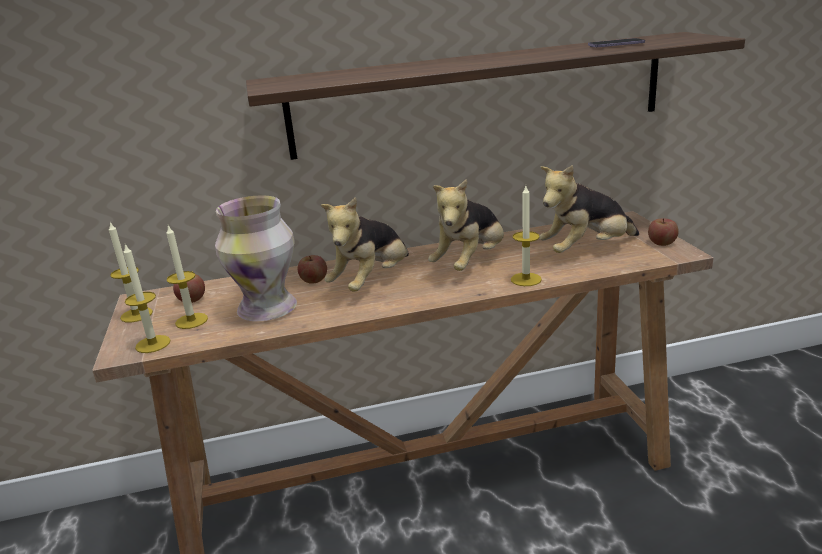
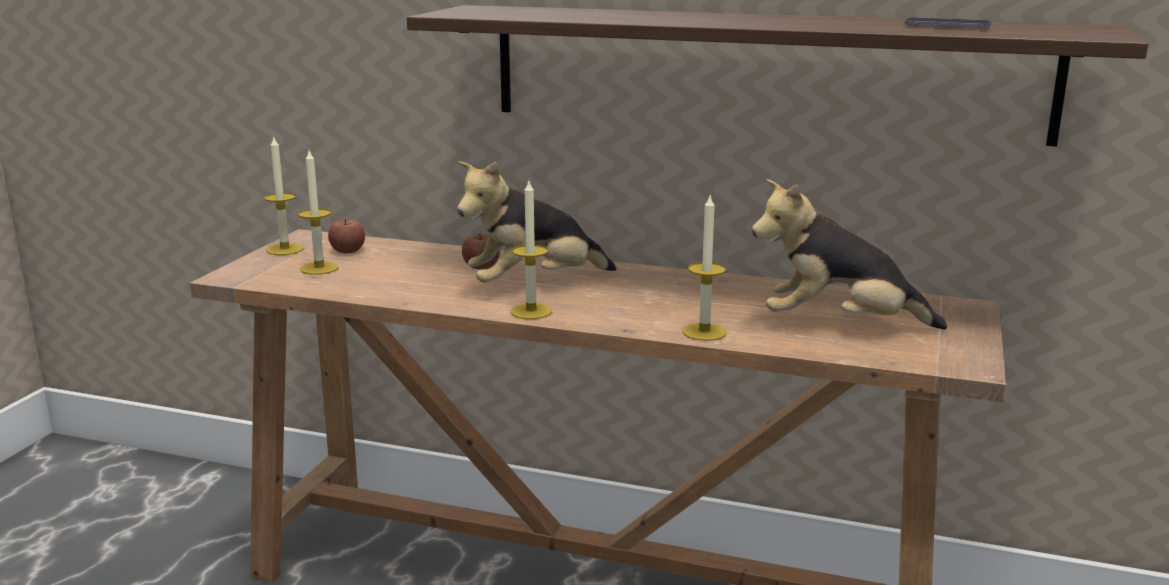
camera: 30 degrees right, 5 degrees down
candle [123,244,170,353] -> candle moved to [511,181,552,319]
vase [215,196,297,321] -> none
plush toy [428,179,504,271] -> none
apple [648,218,679,246] -> none

